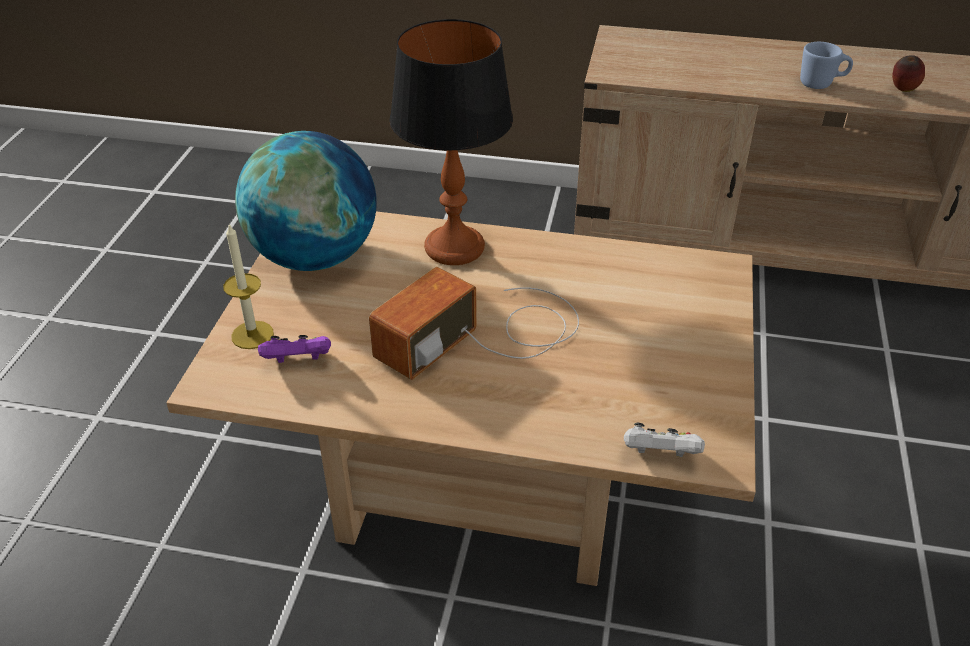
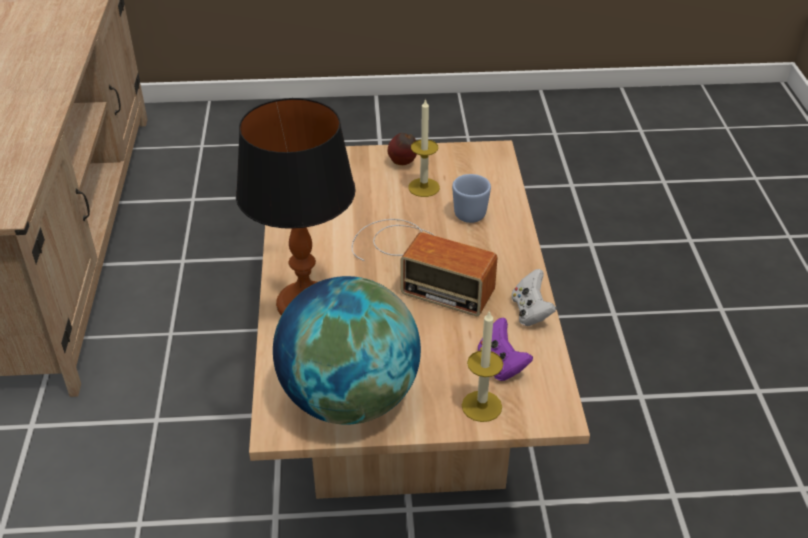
camera: 105 degrees left, 0 degrees up
white game controller [624,422,705,457] -> white game controller moved to [512,269,557,326]
blue mug [800,42,853,89] -> blue mug moved to [452,174,491,223]
apple [892,55,925,92] -> apple moved to [387,133,417,165]
none -> candle [408,98,440,197]

